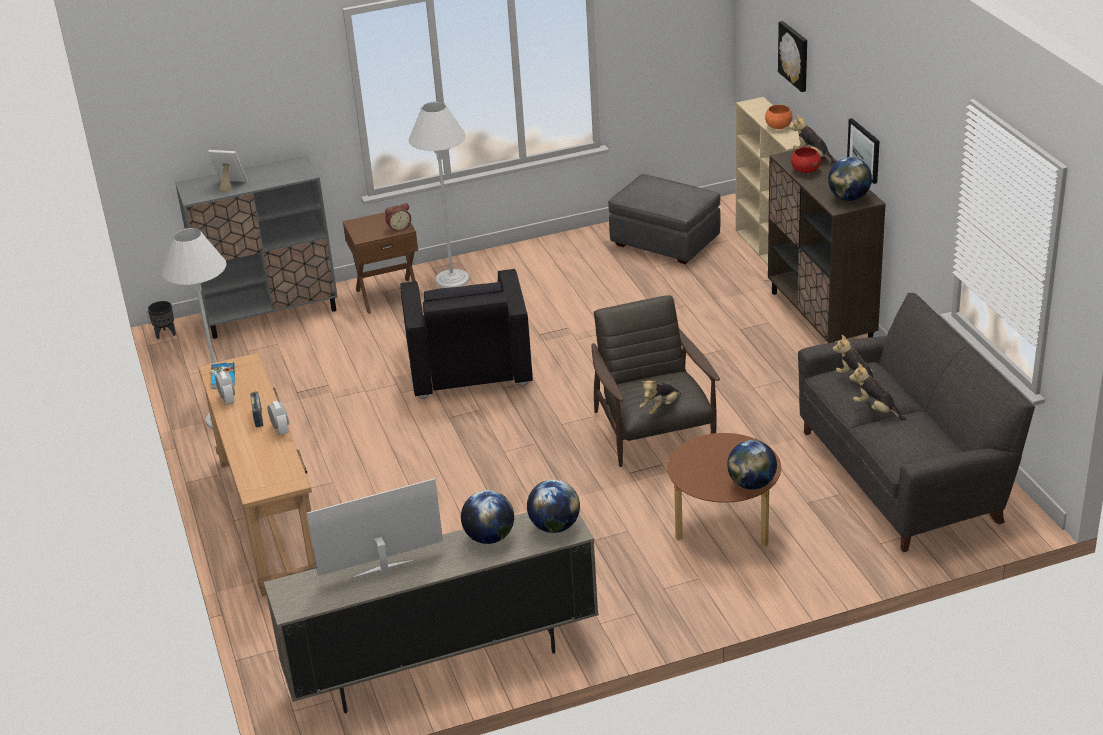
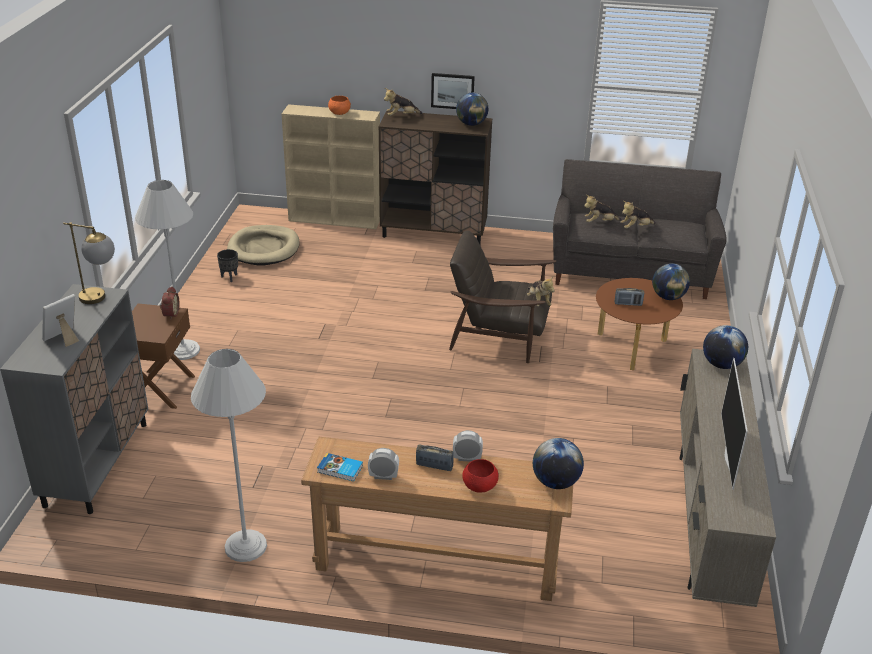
camera: 65 degrees left, 0 degrees up
black planter [148,301,176,339] -> black planter moved to [217,249,238,282]
black armchair [400,269,533,399] -> none
globe [461,490,514,544] -> globe moved to [533,438,584,489]
grey ottoman [608,174,721,264] -> beige dog bed [227,225,300,266]
picture [778,21,807,92] -> none
red bowl [791,147,821,173] -> red bowl moved to [462,459,499,493]
none -> table lamp [63,223,115,304]
none -> radio [615,288,644,306]

